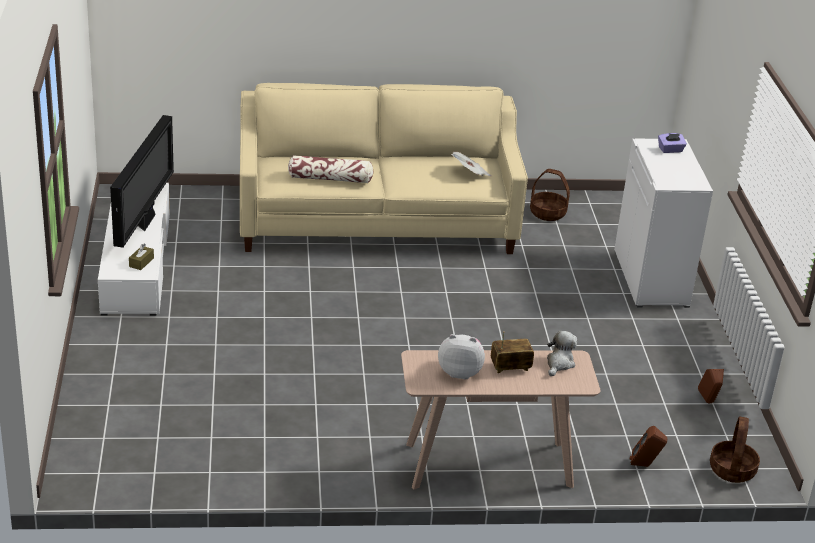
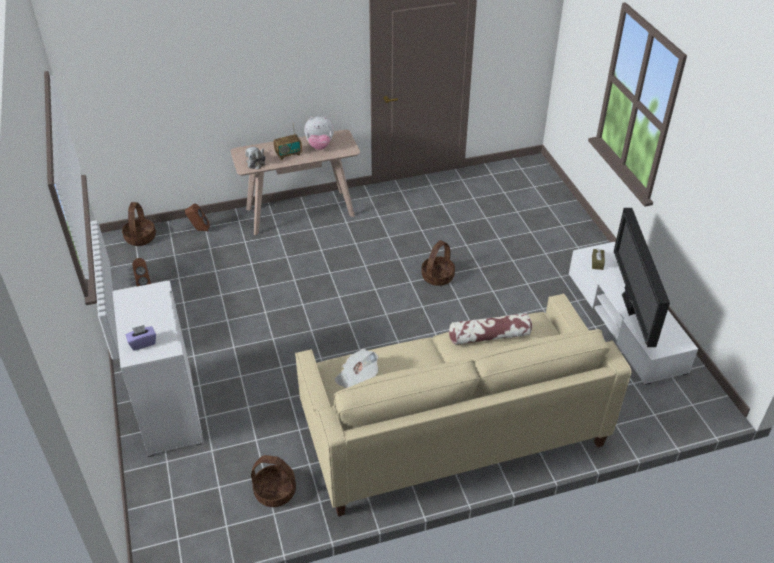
camera: 170 degrees right, 10 degrees up
none -> basket [421,240,455,286]

